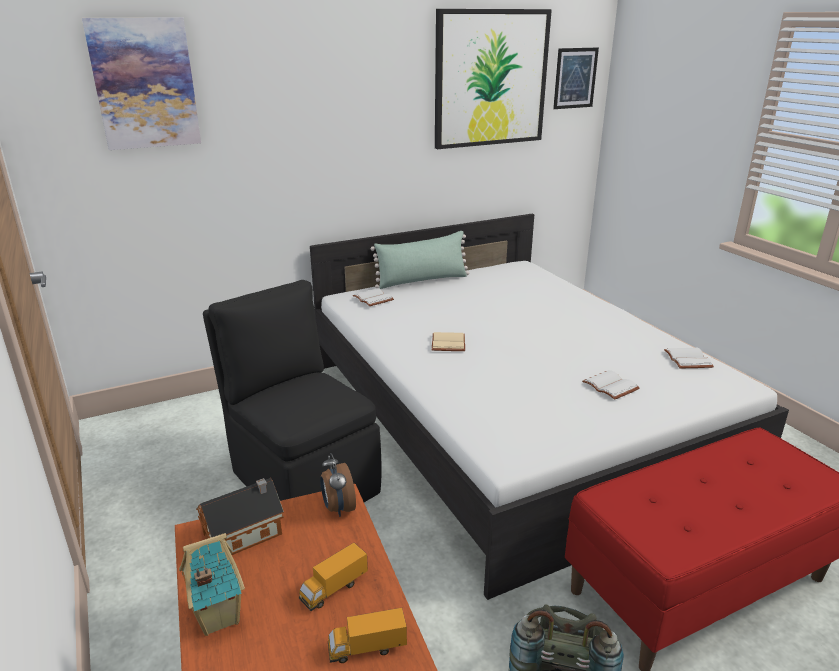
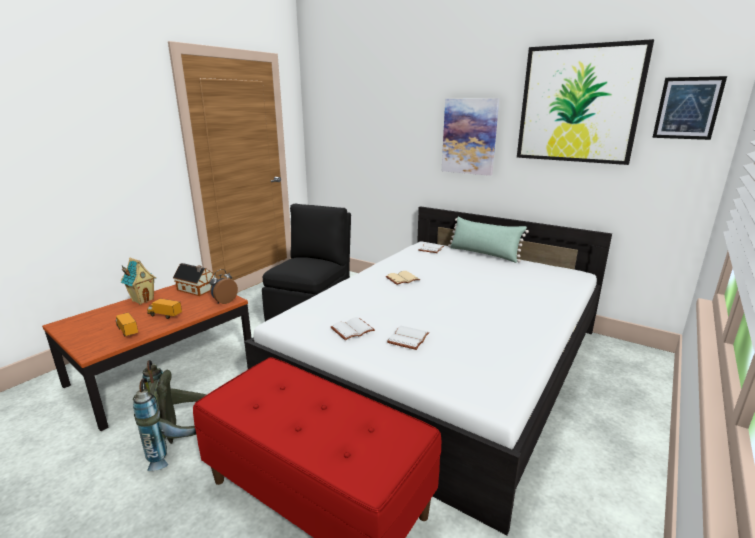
camera: 60 degrees right, 5 degrees down
picture [82,17,201,150] -> picture moved to [442,98,499,176]
white book [664,348,714,368] -> white book moved to [331,317,375,340]

